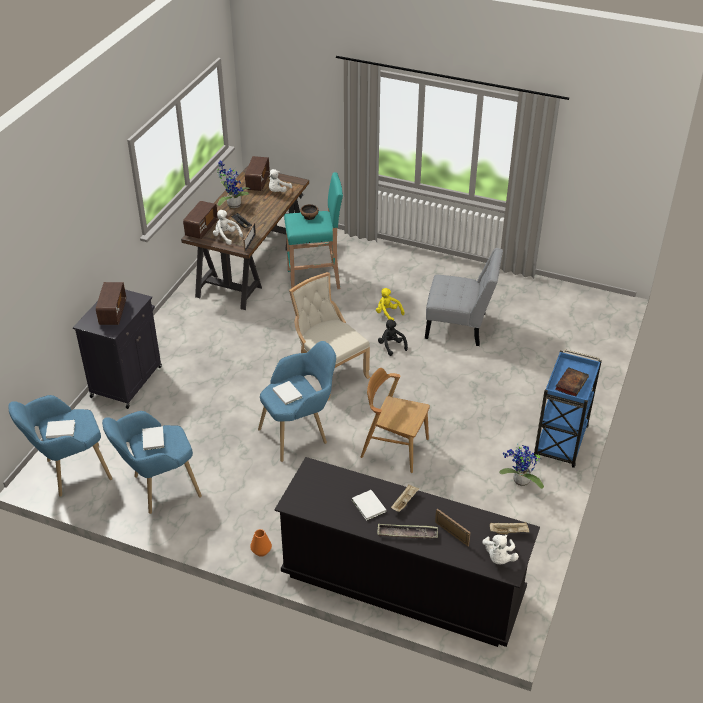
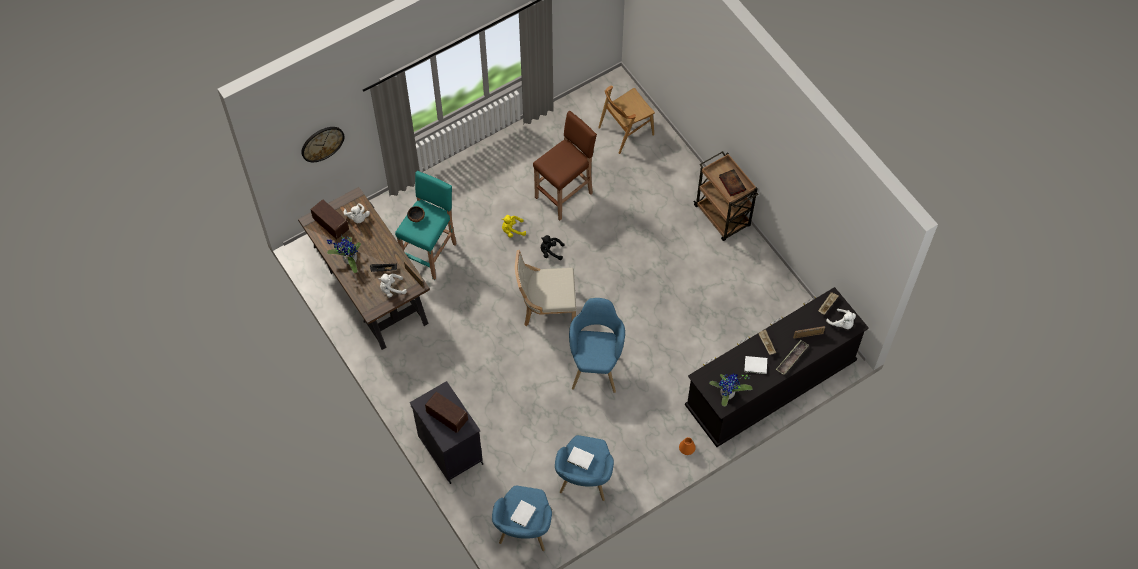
camera: 55 degrees left, 20 degrees up
radio [183,201,218,239] -> none
white book [273,381,302,405] -> none
brown chair [361,368,430,473] -> brown chair moved to [598,86,655,154]
grey chair [425,248,503,346] -> brown stool [533,111,597,220]
potted plant [499,444,544,489] -> potted plant moved to [709,373,753,406]
blue cart [534,349,602,468] -> brown cart [693,151,758,241]
none -> wall clock [301,127,344,162]

